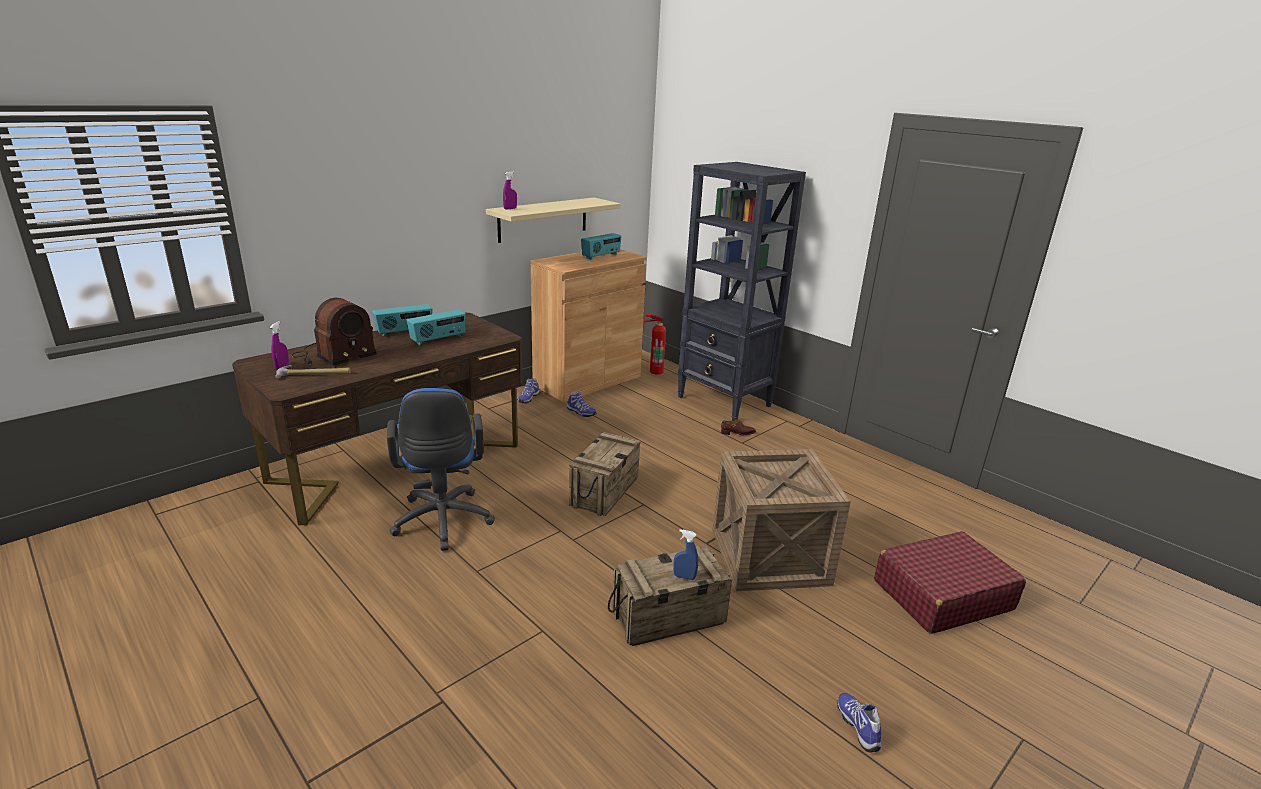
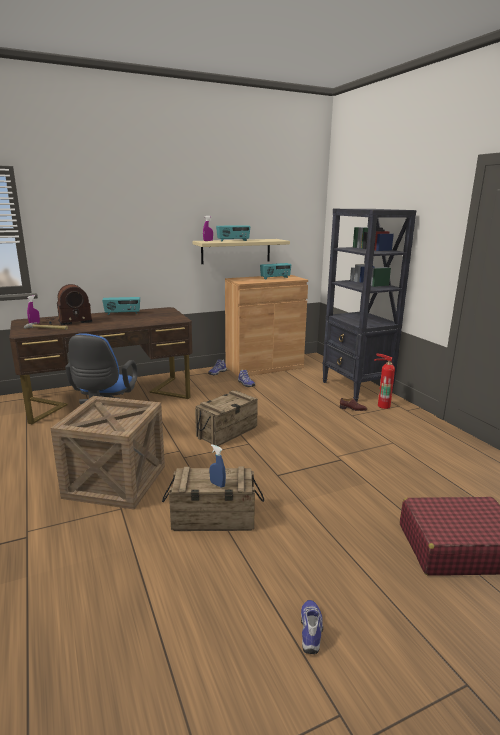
camera: 20 degrees right, 5 degrees down
radio [407,310,466,346] -> radio moved to [216,225,250,241]
fire extinguisher [644,314,666,375] -> fire extinguisher moved to [375,353,395,409]
crate [712,449,851,591] -> crate moved to [50,396,165,510]

